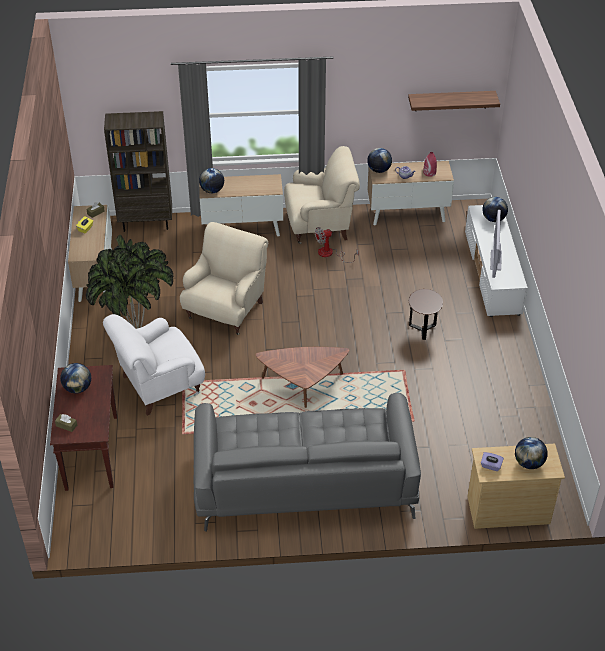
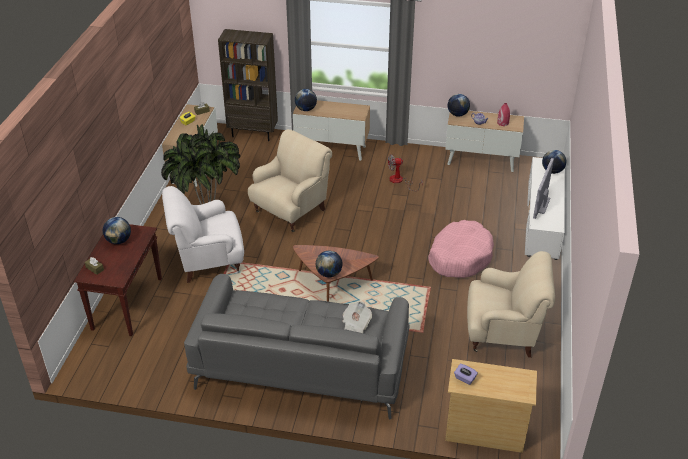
camera: 15 degrees right, 5 degrees down
beige armchair [284,146,360,244] -> beige armchair moved to [467,251,555,358]
shelf [408,91,500,111] -> none
brown side table [409,289,443,340] -> pink dog bed [428,220,494,278]
globe [515,437,548,469] -> globe moved to [316,251,343,278]
none -> newspaper [342,301,372,333]

